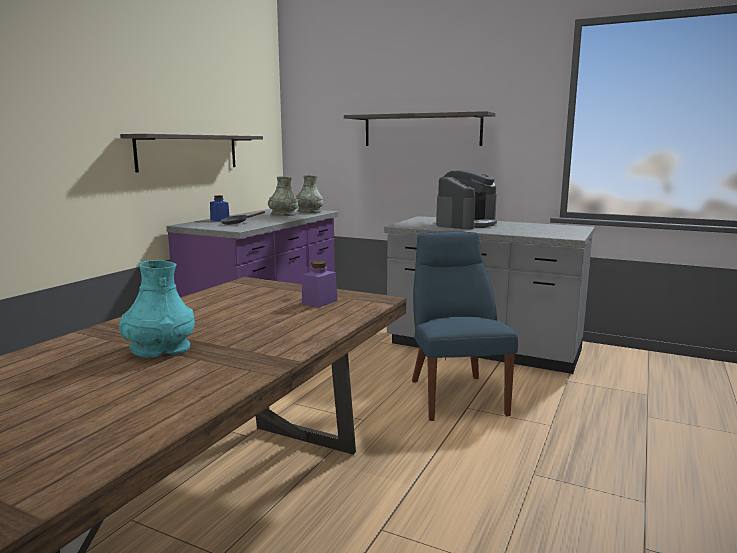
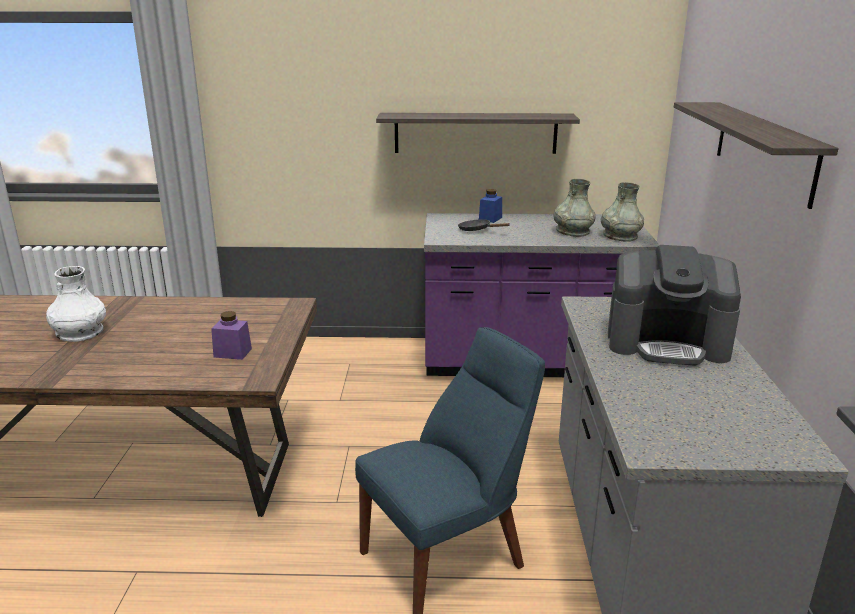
camera: 65 degrees right, 10 degrees up
turquoise vase [119,260,195,358] -> white vase [46,266,106,342]

